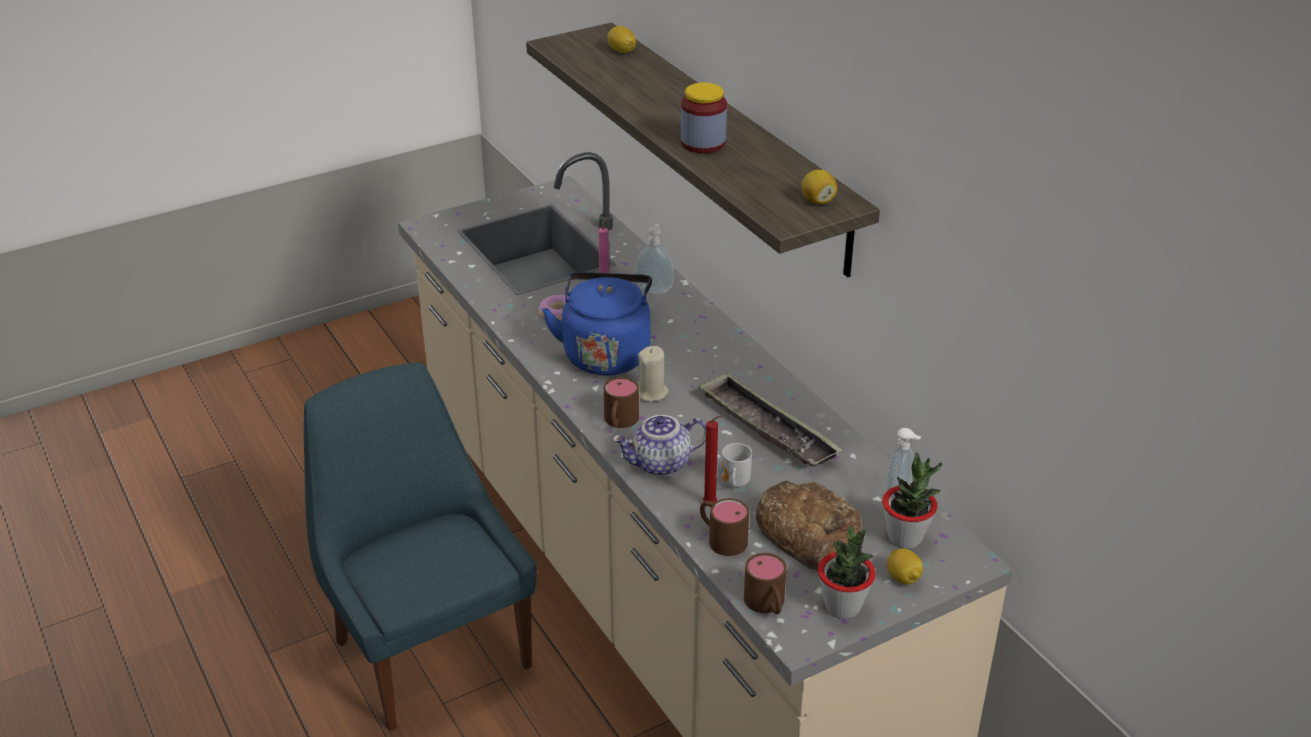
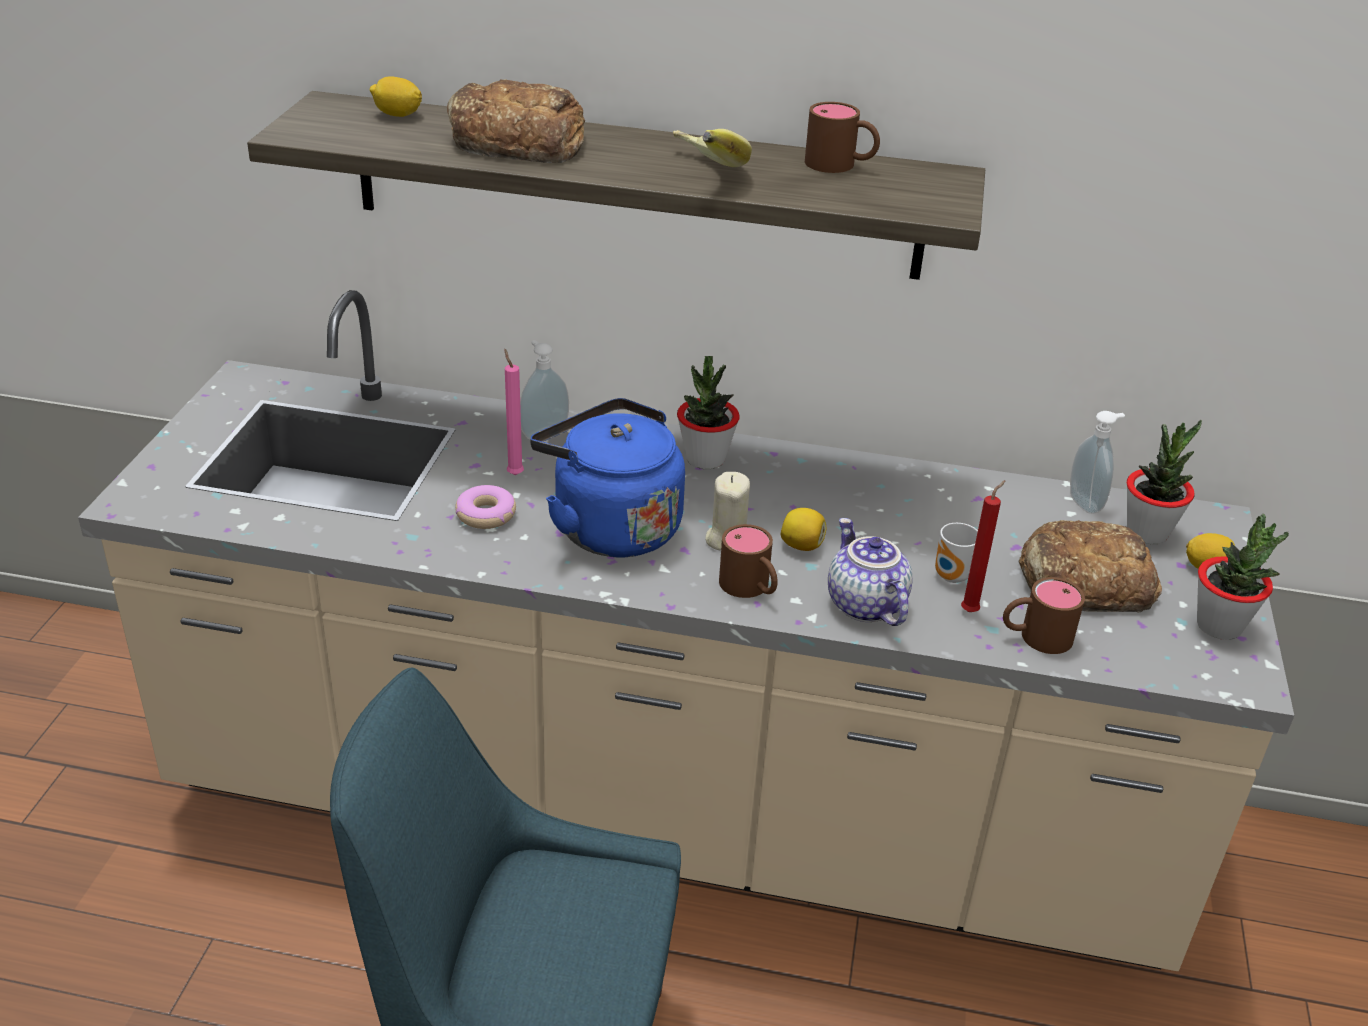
camera: 50 degrees left, 0 degrees up
teapot [612,415,706,477] -> teapot turned 135 degrees clockwise [828,518,913,626]
jar [681,83,727,153] -> banana [673,129,752,167]
tray [699,373,843,466] -> none
brown mug [744,553,787,614] -> brown mug moved to [805,102,880,173]
lemon [801,170,837,205] -> lemon moved to [780,508,826,551]
none -> bread [447,79,585,163]
none -> potted plant [677,356,740,469]

